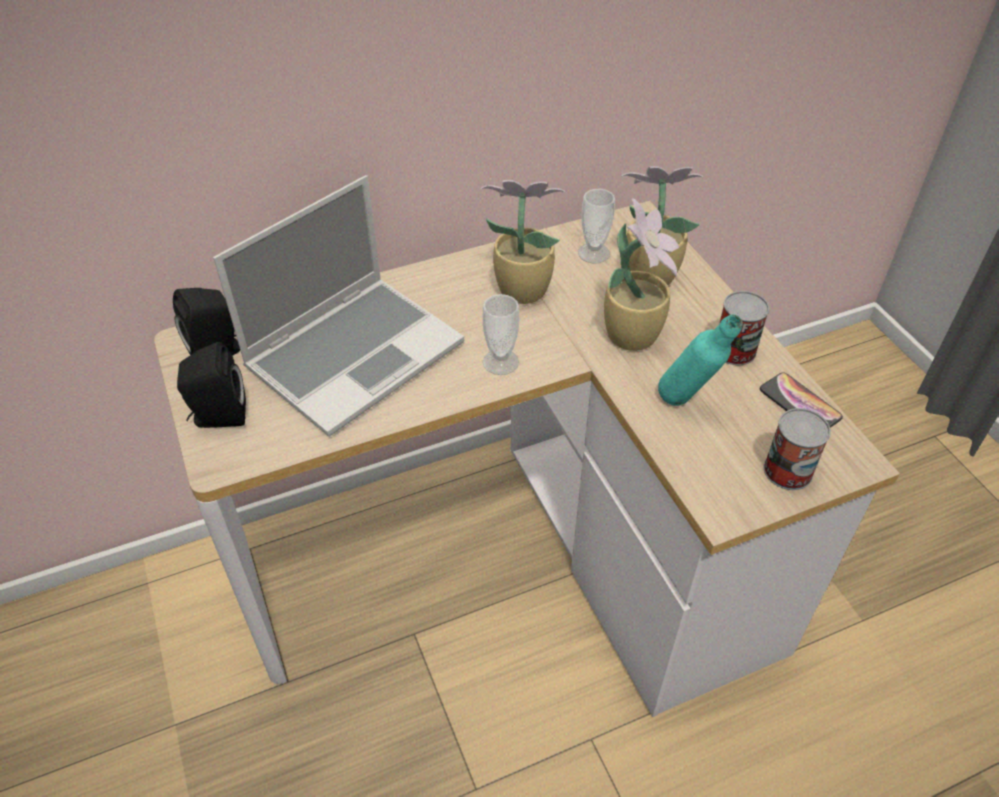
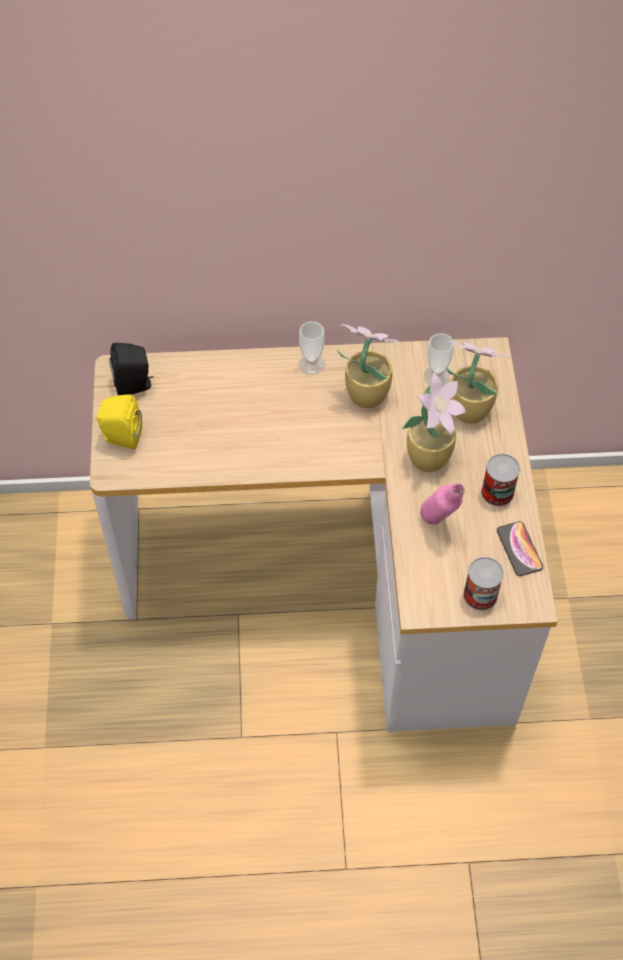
camera: 20 degrees right, 10 degrees up
black speaker [177,342,246,428] -> yellow speaker [97,394,143,450]
laptop [213,175,464,437] -> none
cup [482,294,519,375] -> cup moved to [299,321,325,375]
turquoise bottle [658,315,743,406] -> pink bottle [420,483,464,524]

